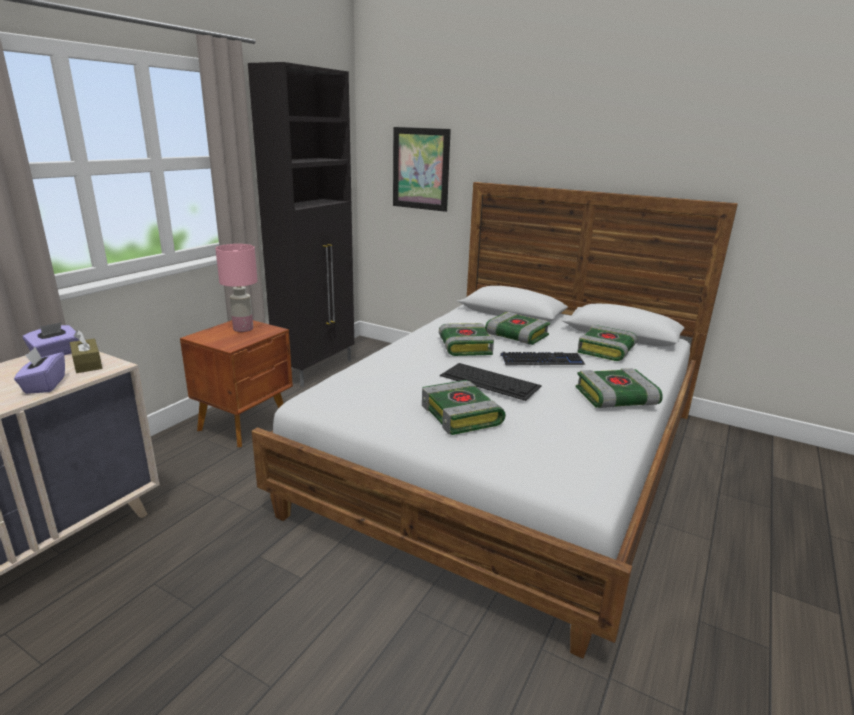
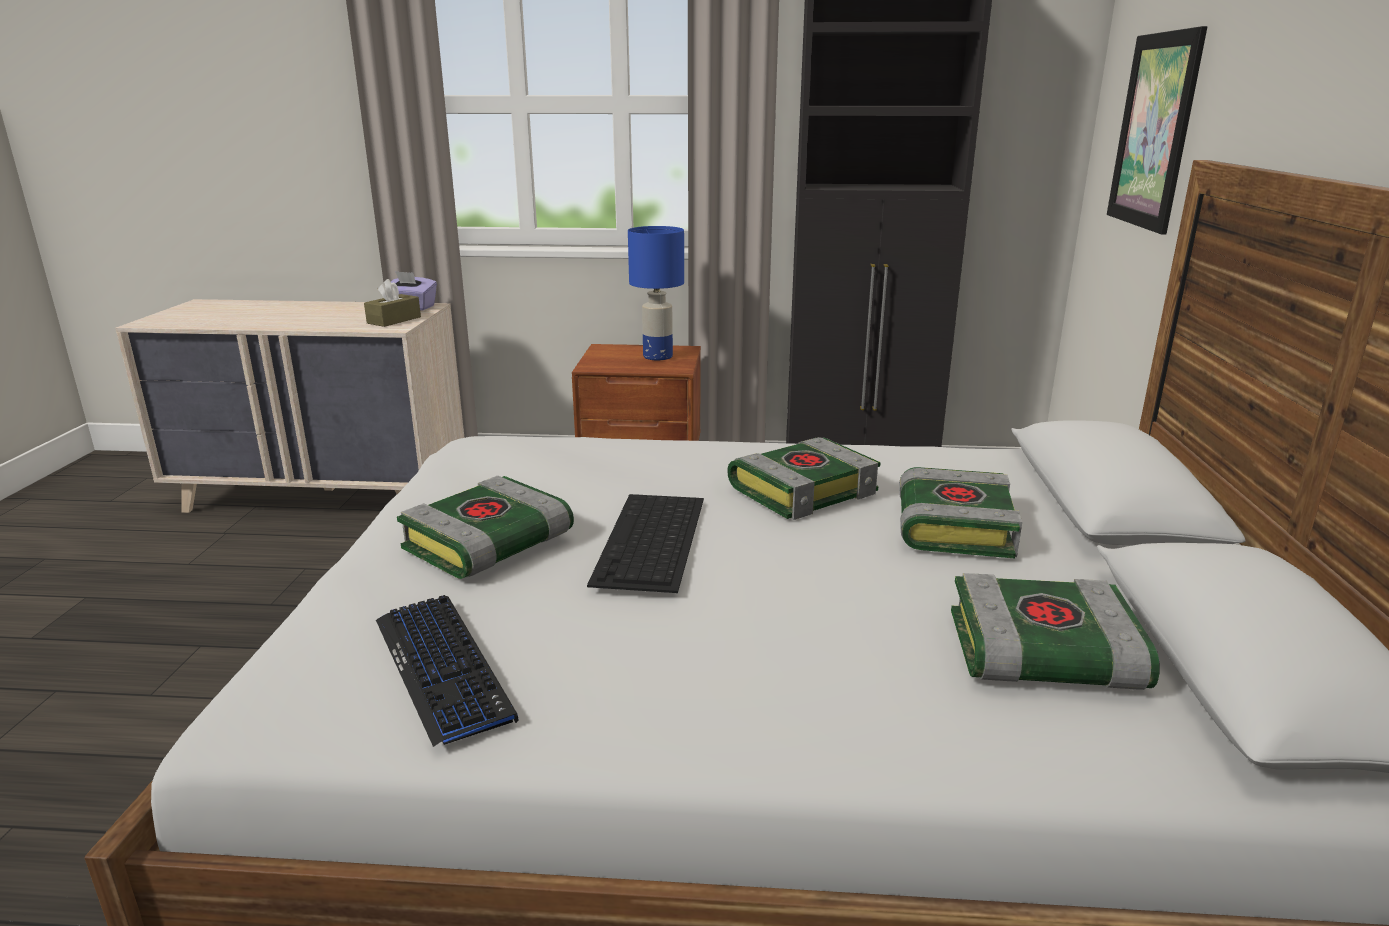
camera: 65 degrees right, 0 degrees up
purple tissue box [14,347,65,394] -> none
pink table lamp [215,244,258,332] -> blue table lamp [628,226,684,360]
keyboard [500,352,585,365] -> keyboard moved to [376,595,519,747]
book [576,368,663,408] -> none

